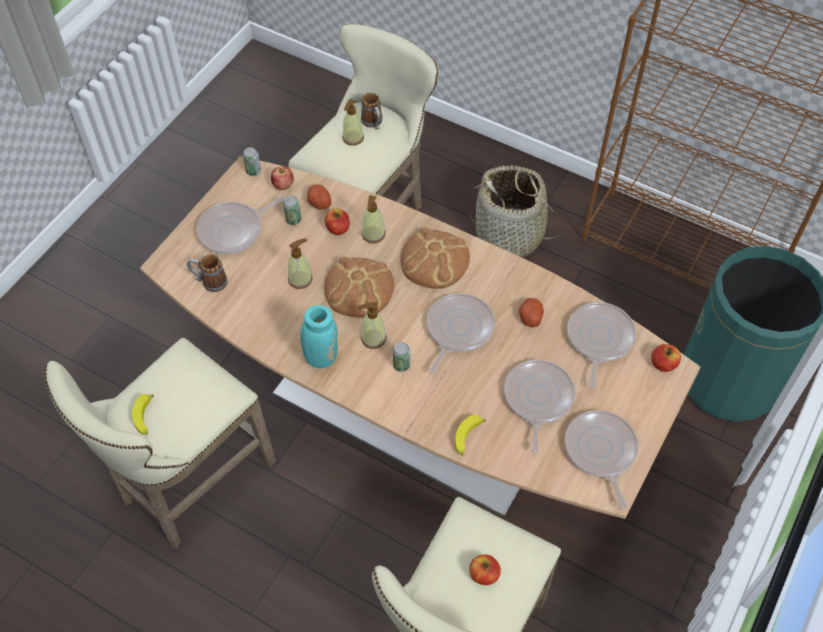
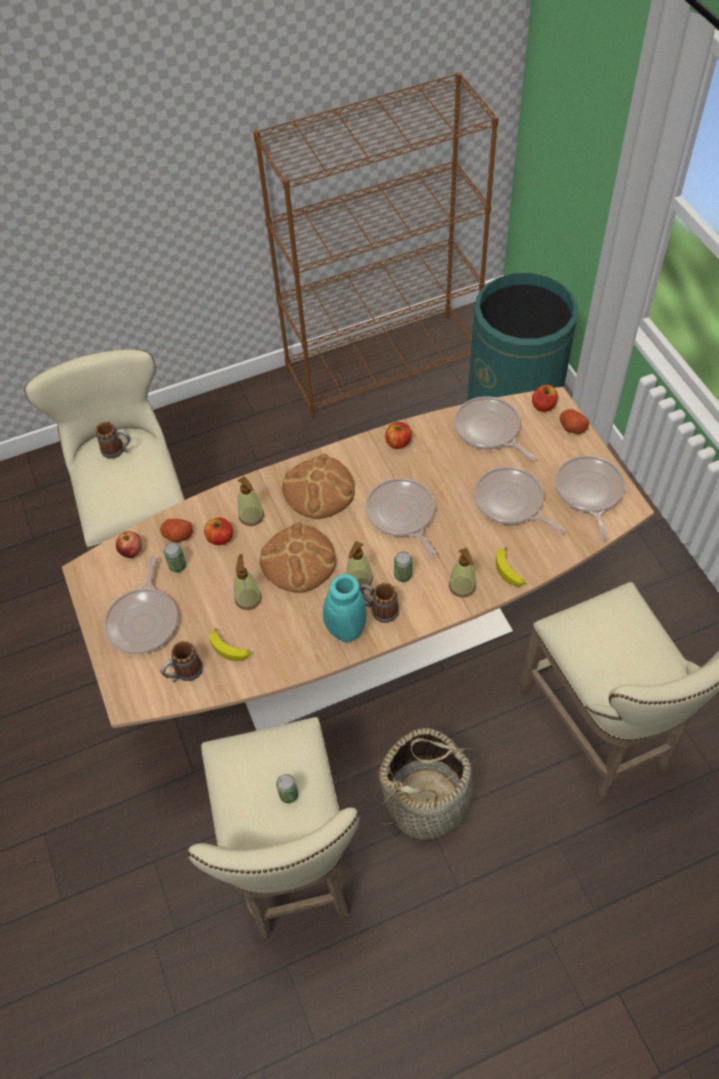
camera: 50 degrees left, 0 degrees up
banana [132,394,154,435] -> banana moved to [209,628,251,661]
can [243,147,261,176] -> can moved to [276,774,299,804]
soap dispenser [342,99,364,146] -> soap dispenser moved to [449,547,476,598]
basket [468,165,558,257] -> basket moved to [379,728,485,841]
apple [469,554,501,585] -> apple moved to [385,422,412,449]
potato [518,298,544,327] -> potato moved to [560,409,589,434]
frying pan [565,410,638,510] -> frying pan turned 60 degrees clockwise [555,456,625,539]
none -> mug [359,583,399,623]

